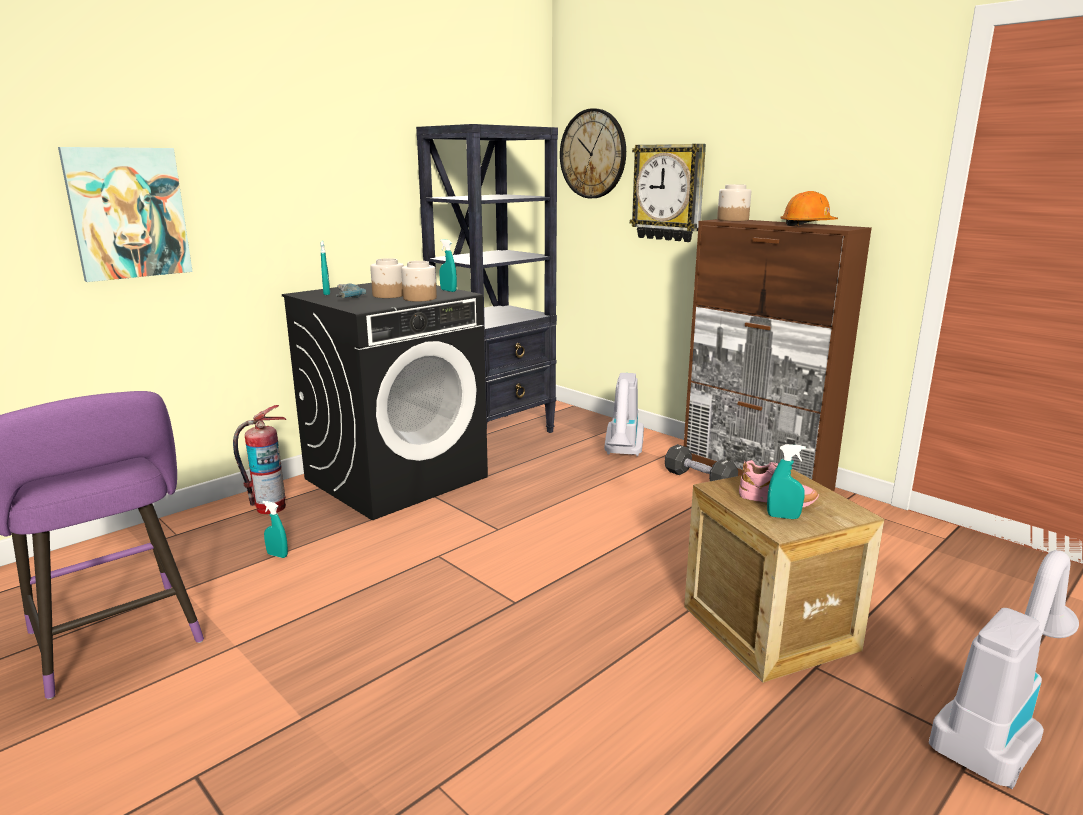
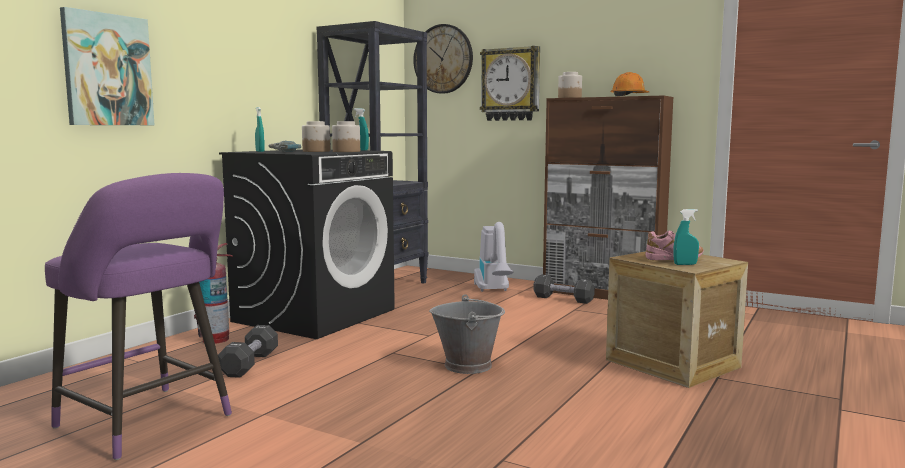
camera: 15 degrees left, 10 degrees down
turquoise spray bottle [262,501,288,558] -> black dumbbell [218,325,278,378]
vacuum cleaner [929,550,1079,789] -> none
none -> grey bucket [429,294,505,374]

